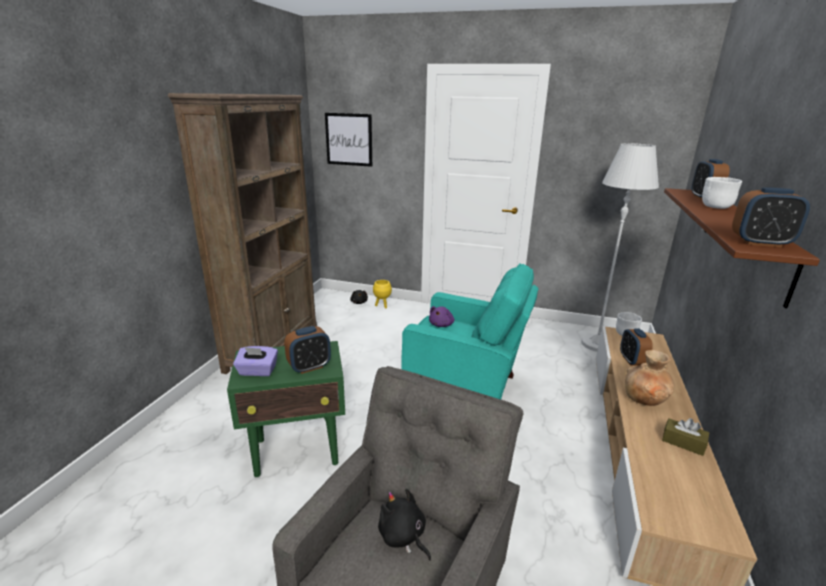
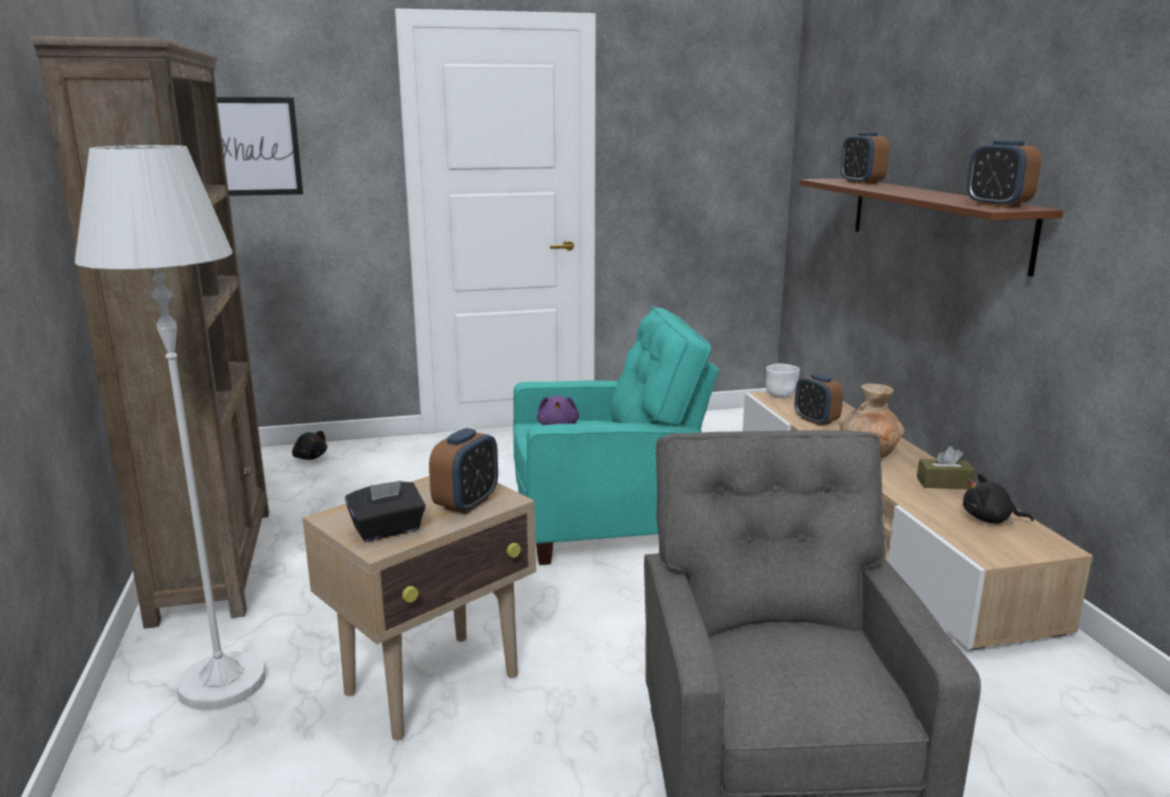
camera: 30 degrees left, 5 degrees down
green side table [227,341,345,477] -> beige side table [303,476,536,741]
purple tissue box [233,346,278,376] -> black tissue box [345,480,426,542]
yellow planter [373,280,392,308] -> none
black plush toy [378,489,431,561] -> black plush toy moved to [963,473,1034,524]
white floor lamp [581,143,659,352] -> white floor lamp moved to [75,145,266,710]
white bowl [702,177,742,209] -> none
alarm clock [732,187,810,247] -> alarm clock turned 75 degrees clockwise [967,140,1041,208]

